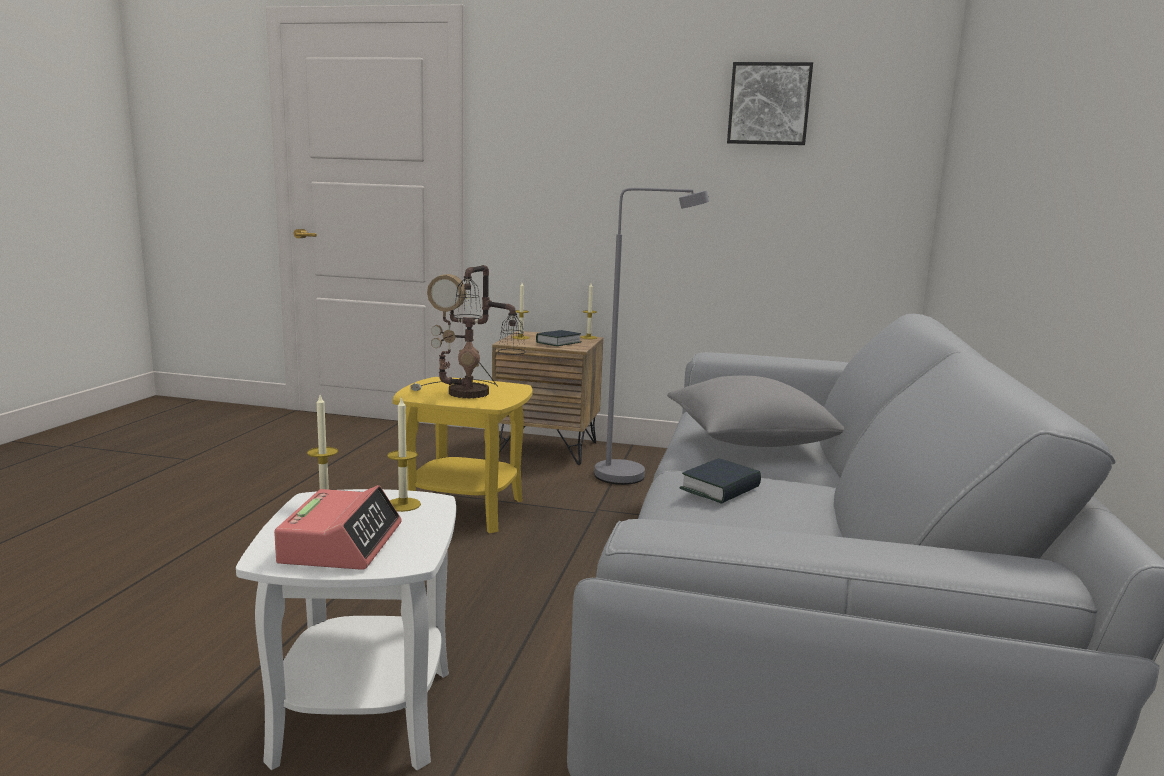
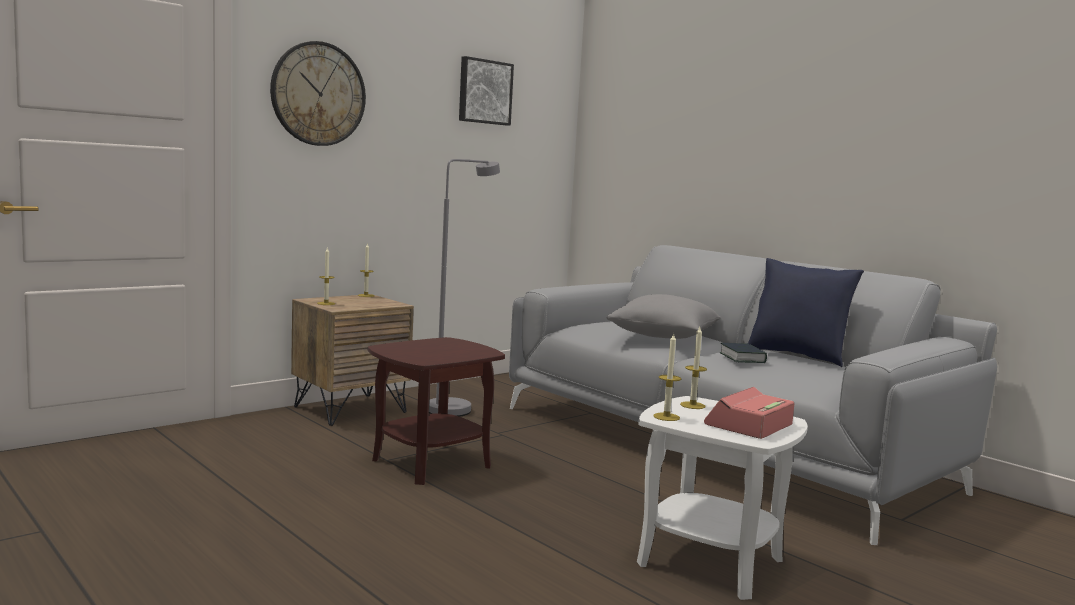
camera: 55 degrees left, 5 degrees down
alarm clock [274,485,402,570] -> alarm clock turned 90 degrees counterclockwise [704,387,794,439]
yellow side table [393,377,533,534] -> brown side table [368,337,505,485]
table lamp [410,265,525,399] -> none
book [536,330,581,346] -> none
none -> wall clock [270,41,366,146]
none -> blue pillow [748,258,864,367]

